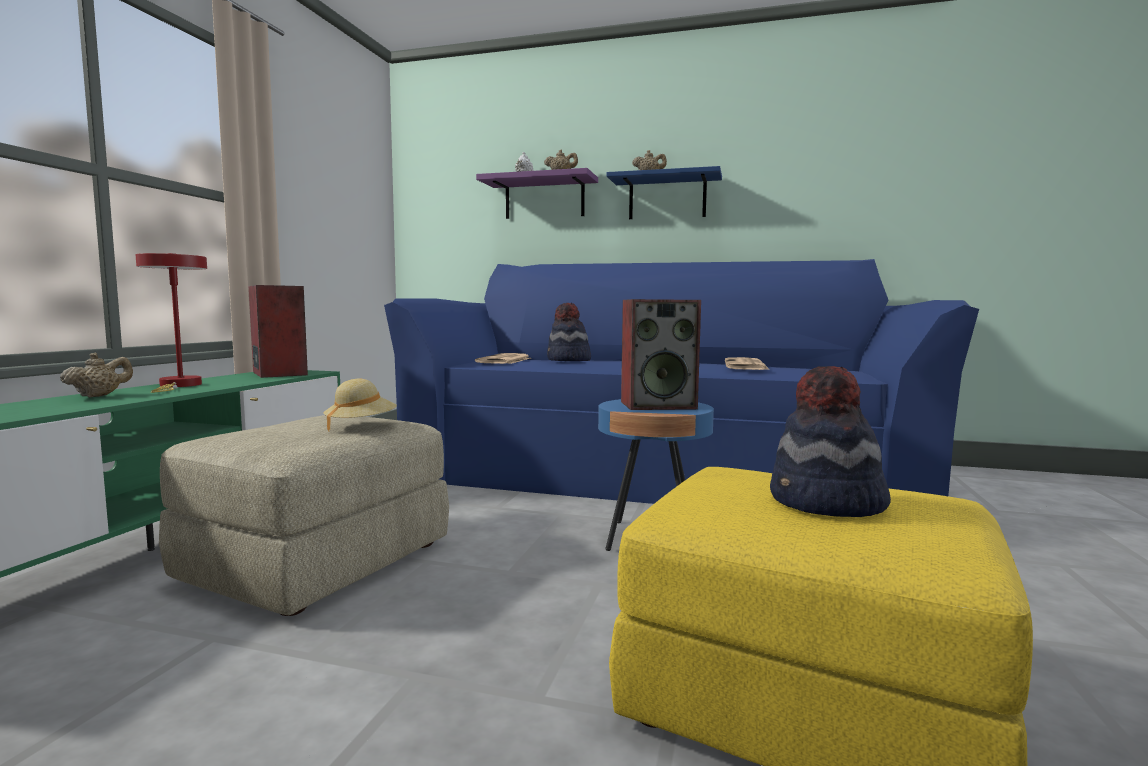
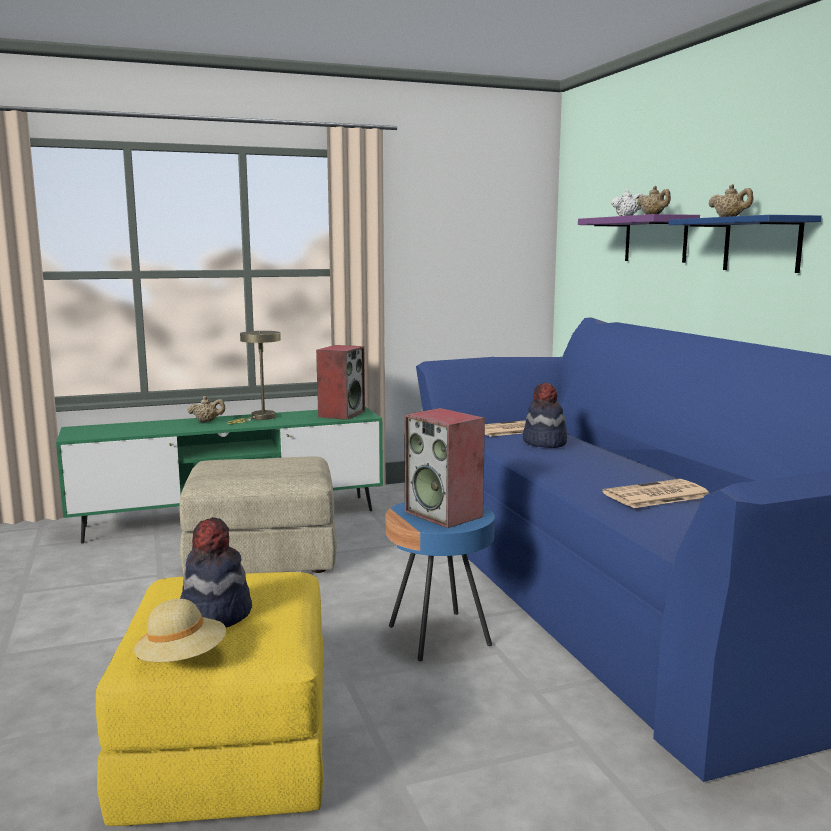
camera: 55 degrees right, 5 degrees up
red table lamp [136,253,207,393] -> beige table lamp [227,331,281,424]
beige hat [323,379,397,431] -> beige hat moved to [134,599,226,662]

